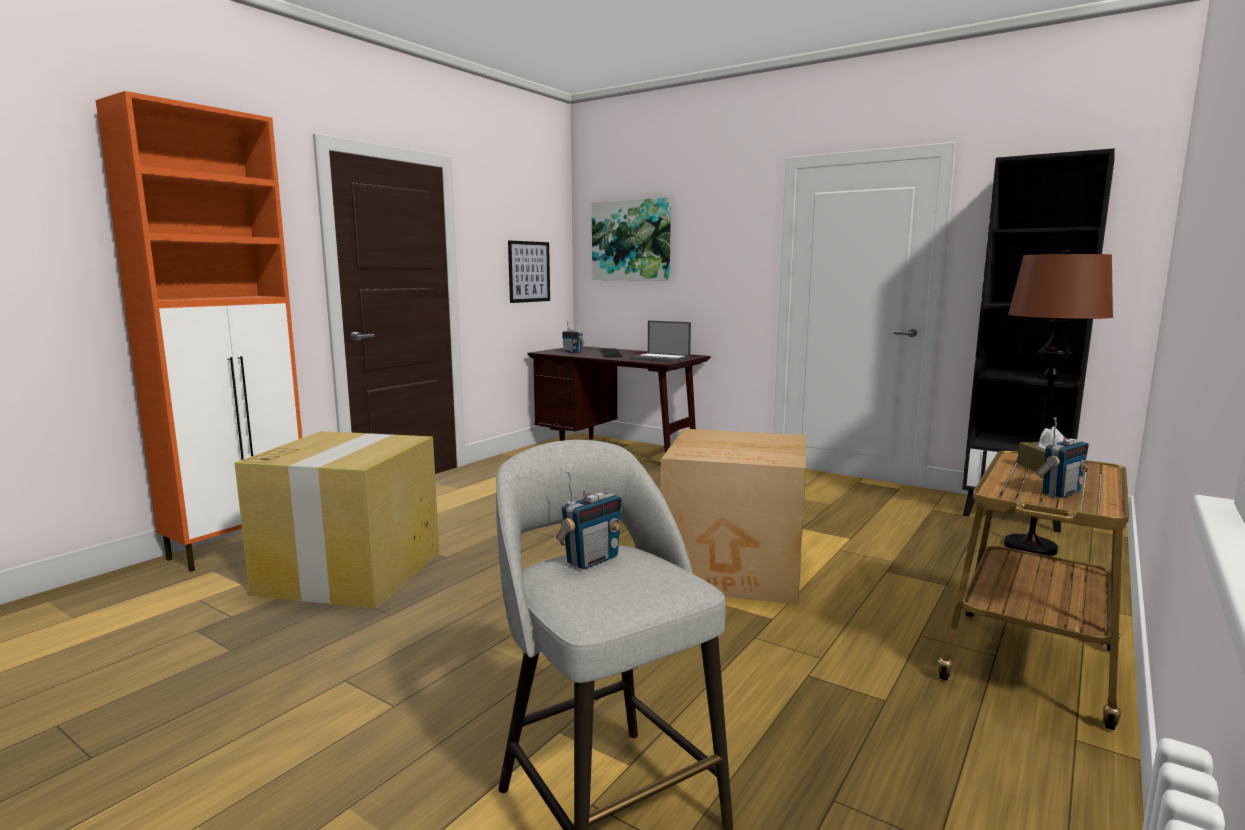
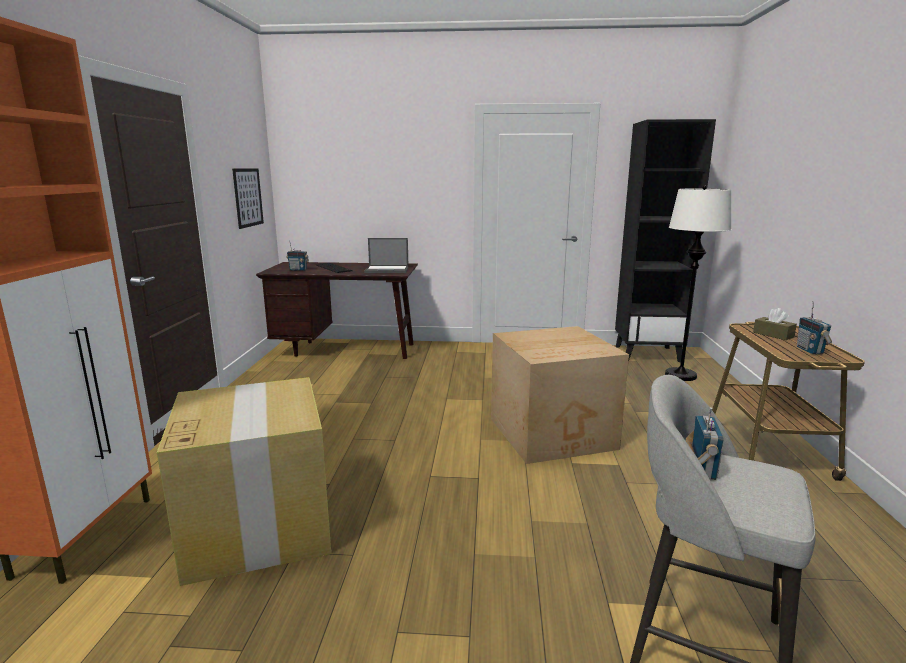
camera: 30 degrees left, 5 degrees up
picture [592,197,671,281] -> none
brown floor lamp [1004,249,1114,556] -> white floor lamp [665,185,732,381]
radio [1035,417,1089,498] -> radio turned 150 degrees clockwise [797,301,832,354]

